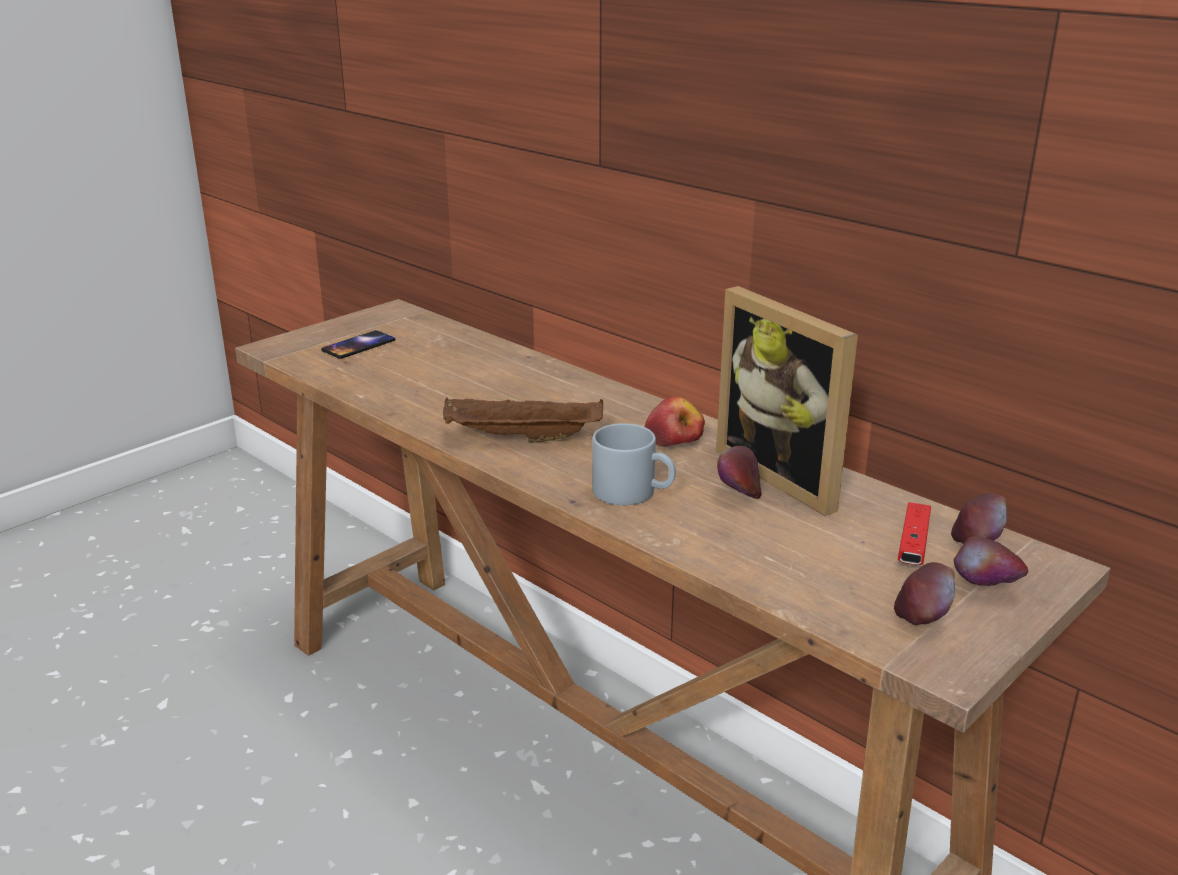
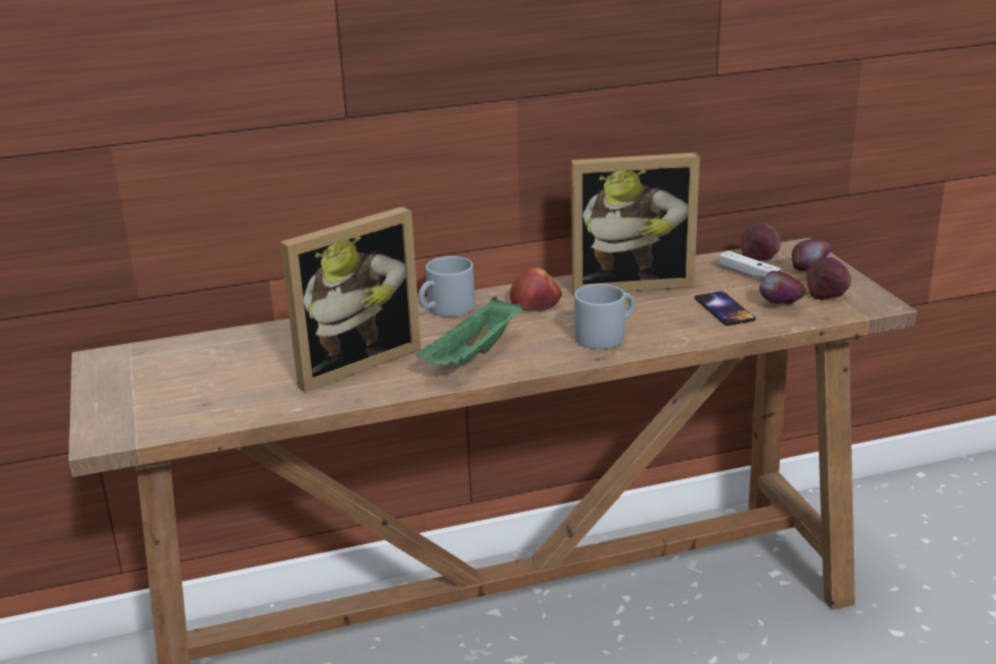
camera: 60 degrees left, 0 degrees up
phone [321,330,395,359] -> phone moved to [694,291,756,326]
brown tray [443,398,603,442] -> green tray [416,297,523,366]
apple [717,446,762,499] -> apple moved to [759,271,806,304]
red game controller [898,502,931,565] -> white game controller [718,251,781,279]
none -> picture frame [280,206,421,393]
none -> grey mug [418,256,475,317]

